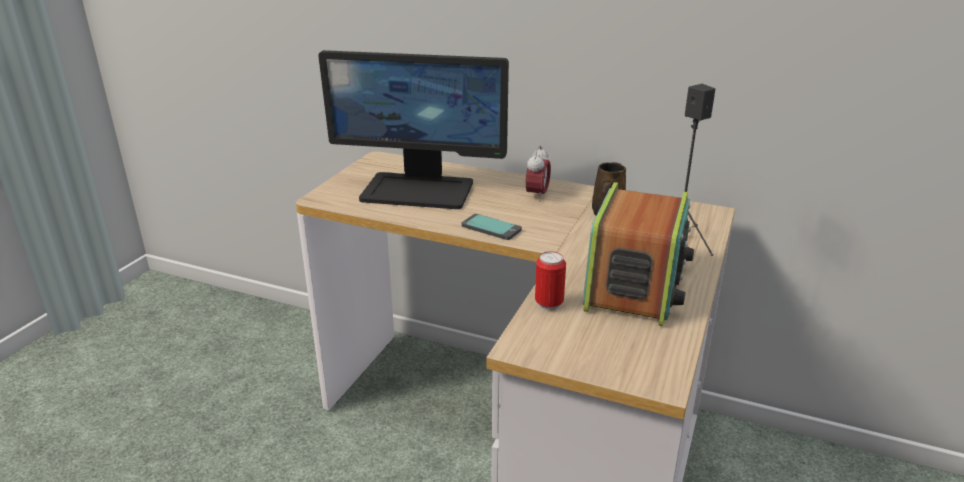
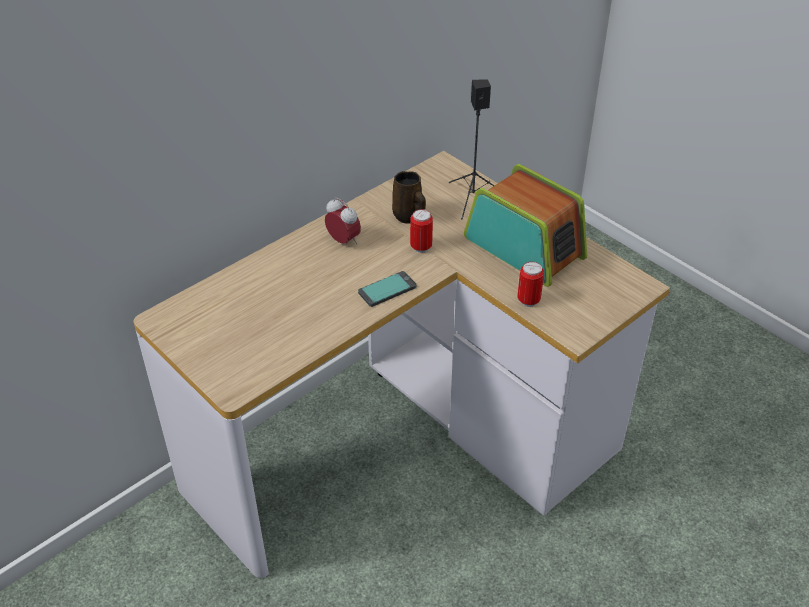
camera: 65 degrees left, 15 degrees up
monitor [318,50,509,209] -> none
none -> can [410,209,433,253]

